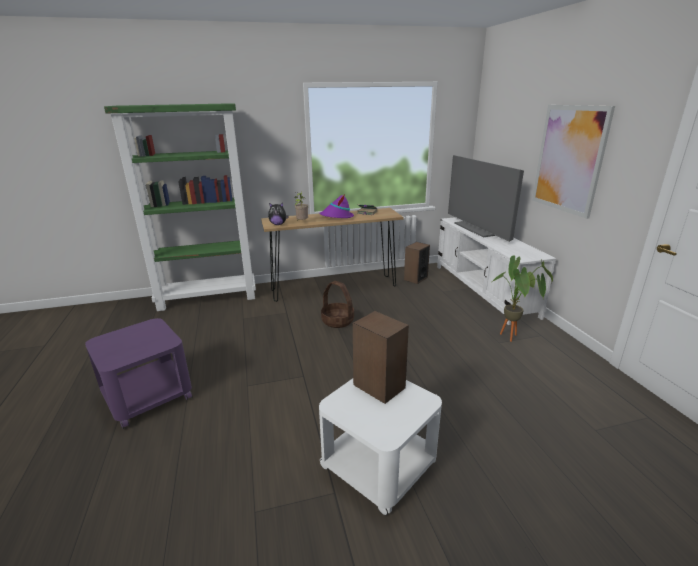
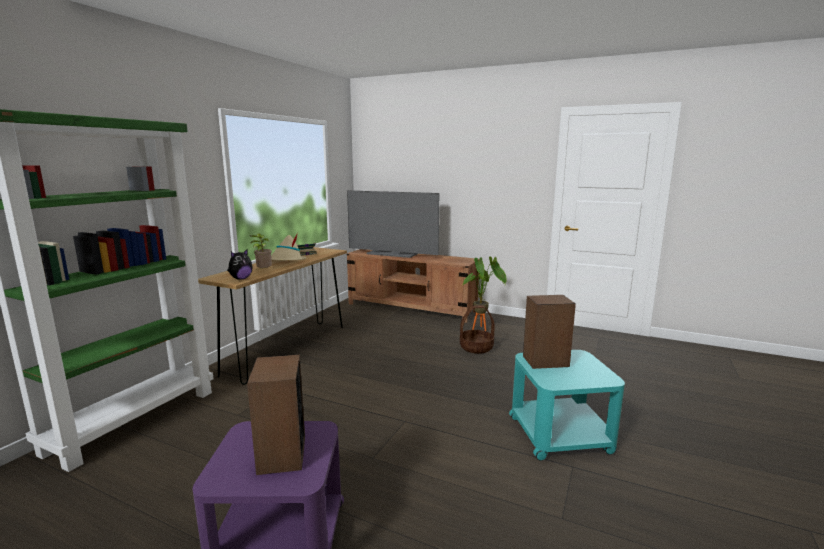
camera: 50 degrees left, 10 degrees down
purple hat [319,195,354,218] -> beige hat [271,234,307,261]
white side table [319,378,442,515] -> turquoise side table [509,350,625,460]
basket [321,281,354,328] -> basket moved to [460,305,495,354]
speaker [404,242,430,284] -> speaker moved to [247,355,305,475]
white tv stand [437,217,556,325] -> brown tv stand [347,249,479,323]
picture [532,105,615,219] -> none

